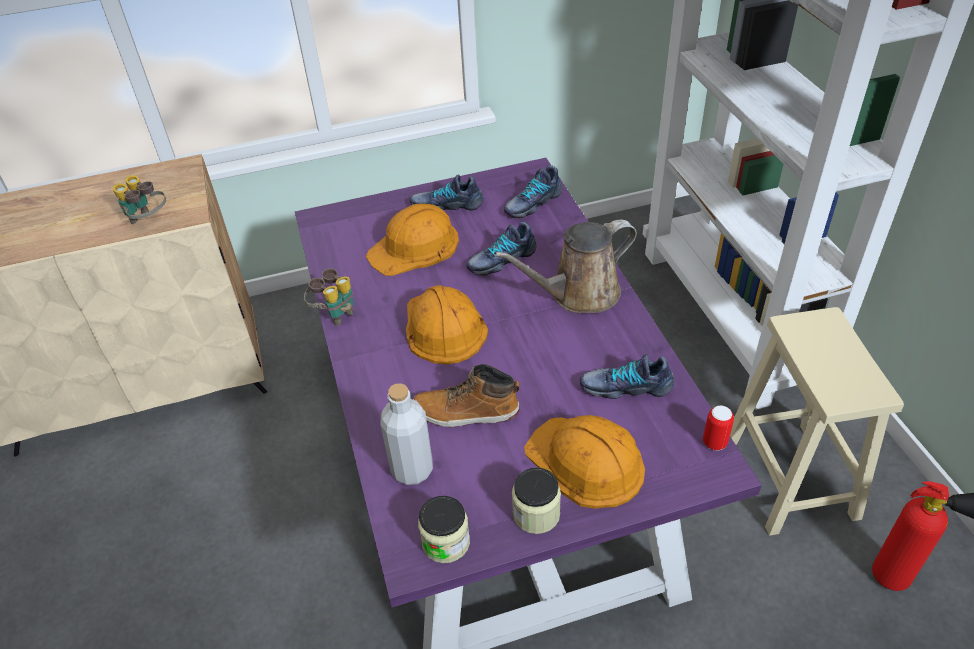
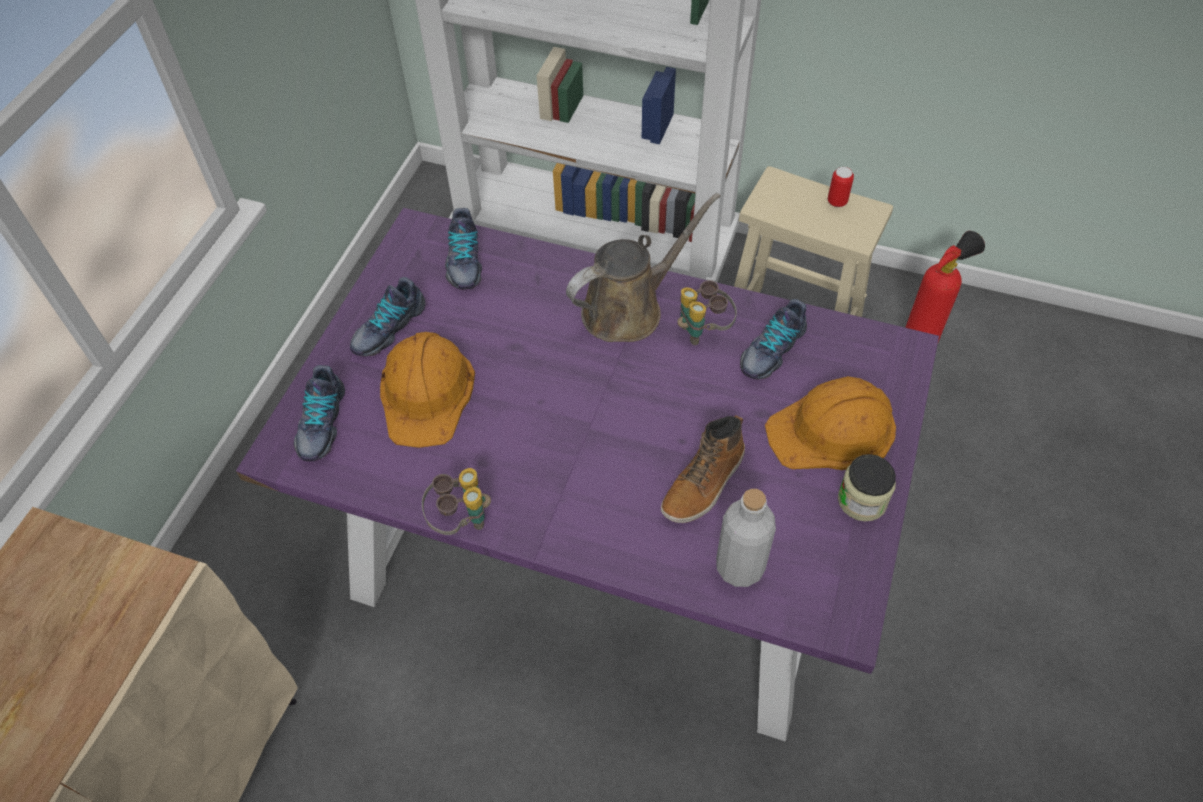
camera: 55 degrees left, 10 degrees up
binoculars [113,175,166,224] -> binoculars moved to [677,280,737,345]
orange hard hat [406,285,488,364] -> none
jar [418,496,470,563] -> none
shoe [466,222,537,276] -> shoe moved to [294,365,345,461]
brown watering can [494,220,637,313] -> brown watering can turned 135 degrees counterclockwise [566,193,720,342]
can [703,405,734,450] -> can moved to [828,167,854,207]

